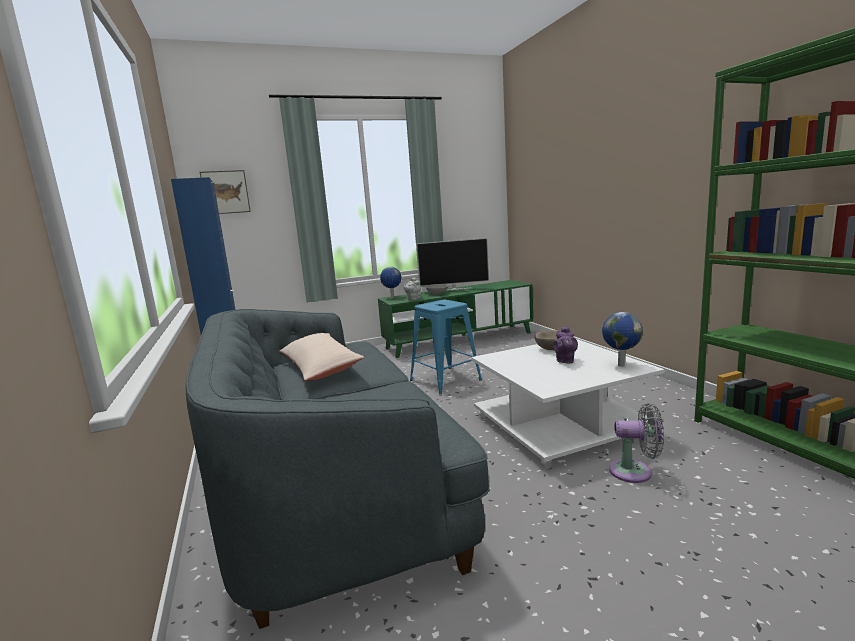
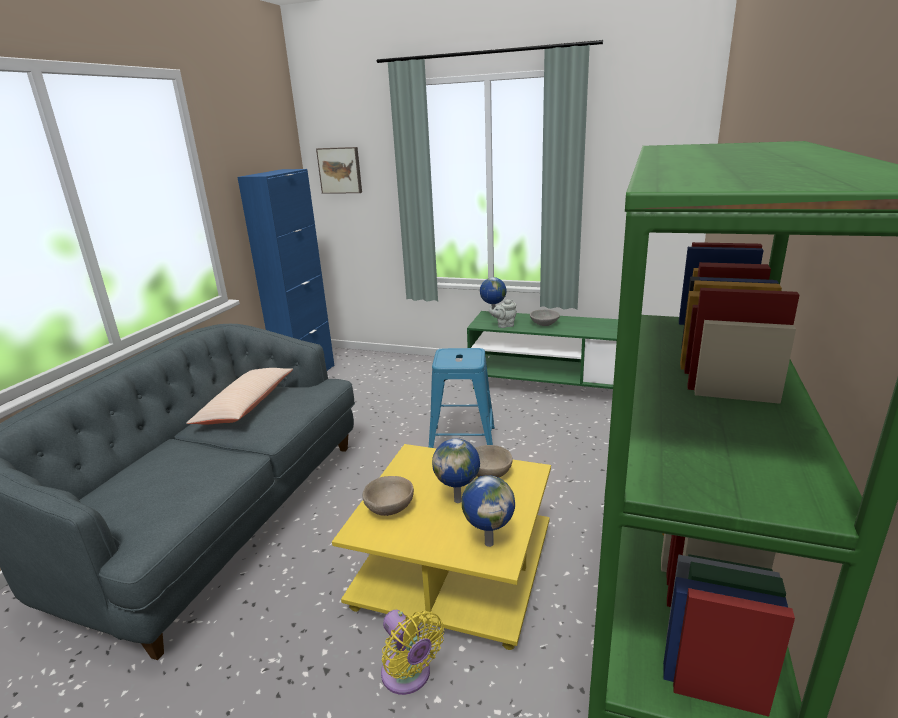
camera: 40 degrees right, 10 degrees up
television [416,238,489,290] -> none
white coffee table [471,339,664,469] -> yellow coffee table [332,444,551,650]
purple teapot [552,326,578,364] -> globe [432,439,480,503]
grey fan [609,403,664,483] -> yellow fan [381,610,444,695]
none -> beige bowl [362,476,414,516]

